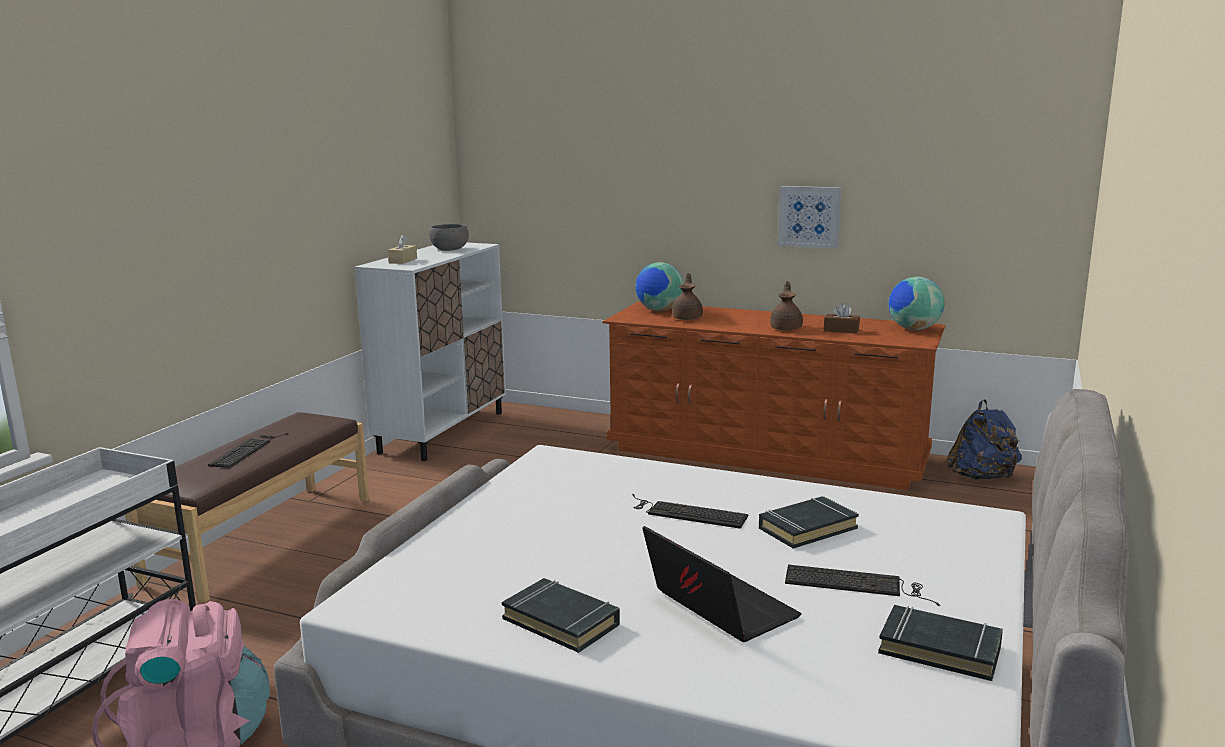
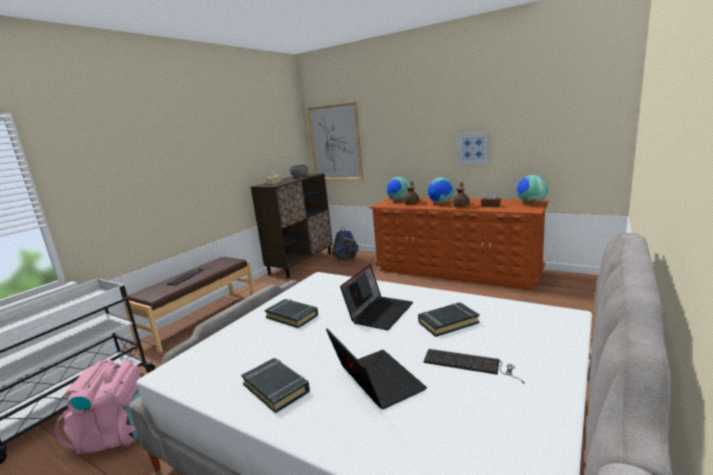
camera: 10 degrees right, 0 degrees up
white cabinet [355,243,506,461] -> brown cabinet [251,173,333,278]
keyboard [632,494,748,529] -> laptop [340,264,413,330]
black book [878,605,1003,681] -> black book moved to [265,299,318,328]
blue backpack [947,400,1022,480] -> blue backpack moved to [332,227,359,260]
none -> picture [307,102,363,179]
none -> globe [428,177,454,204]

